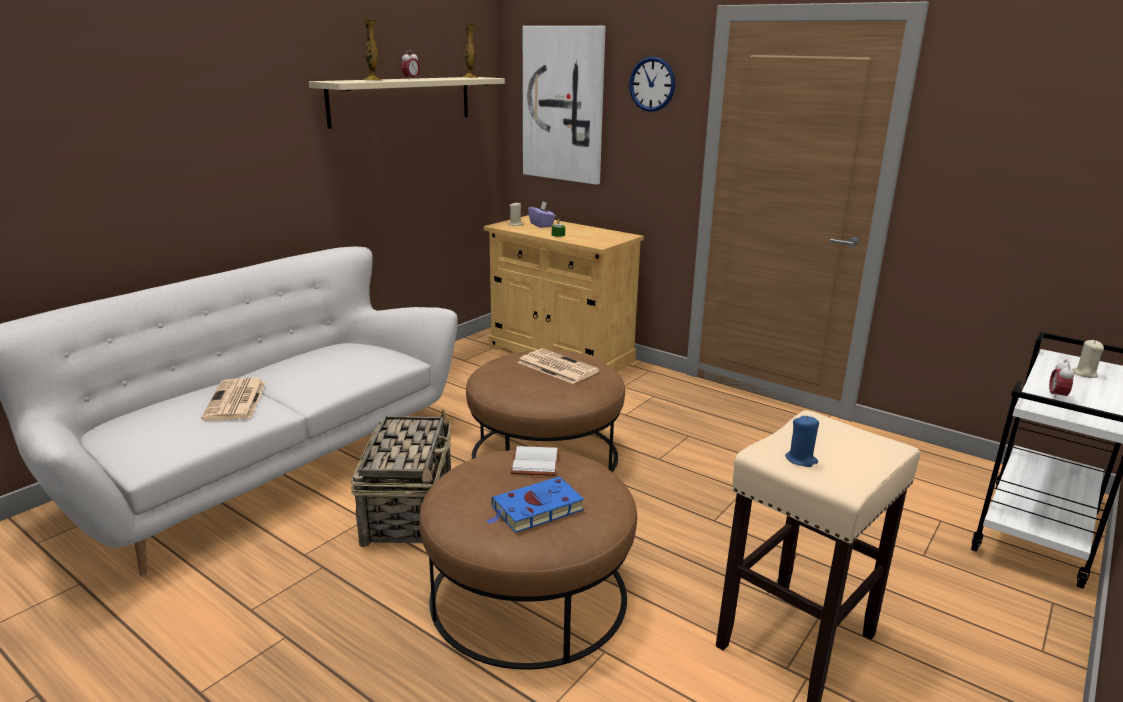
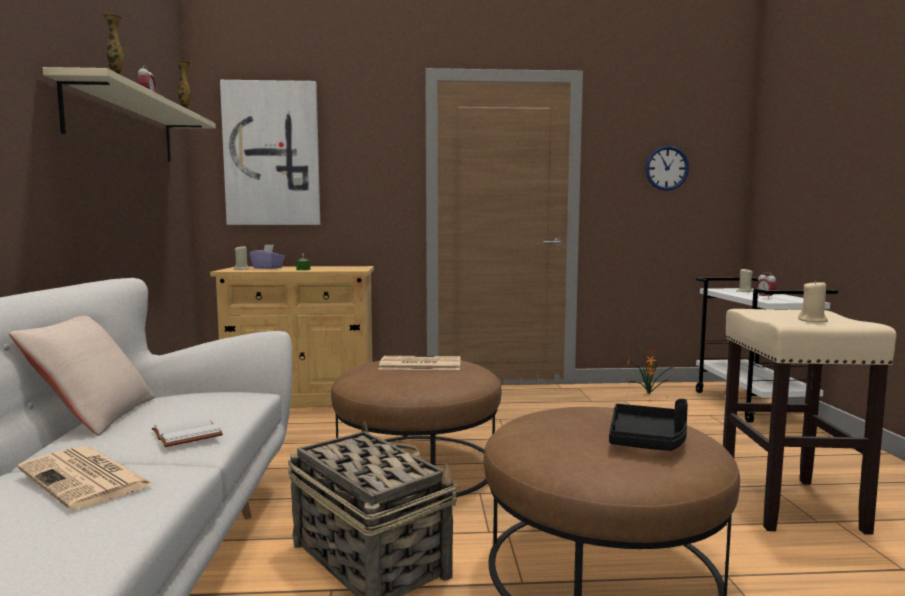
camera: 40 degrees left, 15 degrees down
blue book [486,477,584,533] -> black tray [609,399,688,451]
white book [510,446,559,476] -> white book moved to [152,416,223,447]
wall clock [629,57,675,112] -> wall clock moved to [645,146,689,191]
blue candle [785,416,819,467] -> beige candle [798,280,828,322]
none -> beige pillow [9,316,155,436]
none -> potted plant [626,349,675,394]

